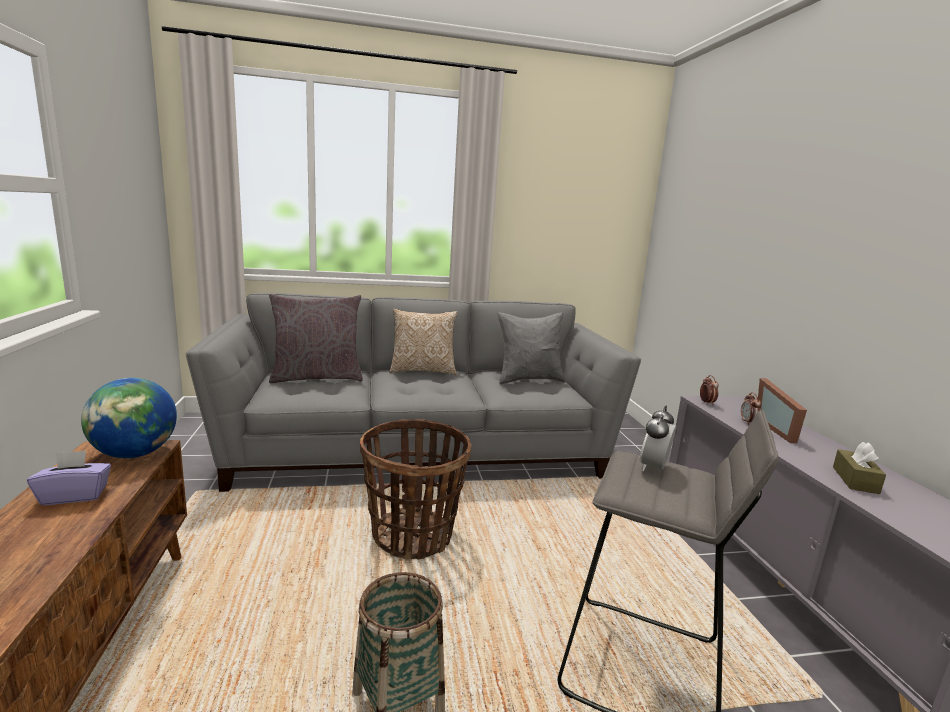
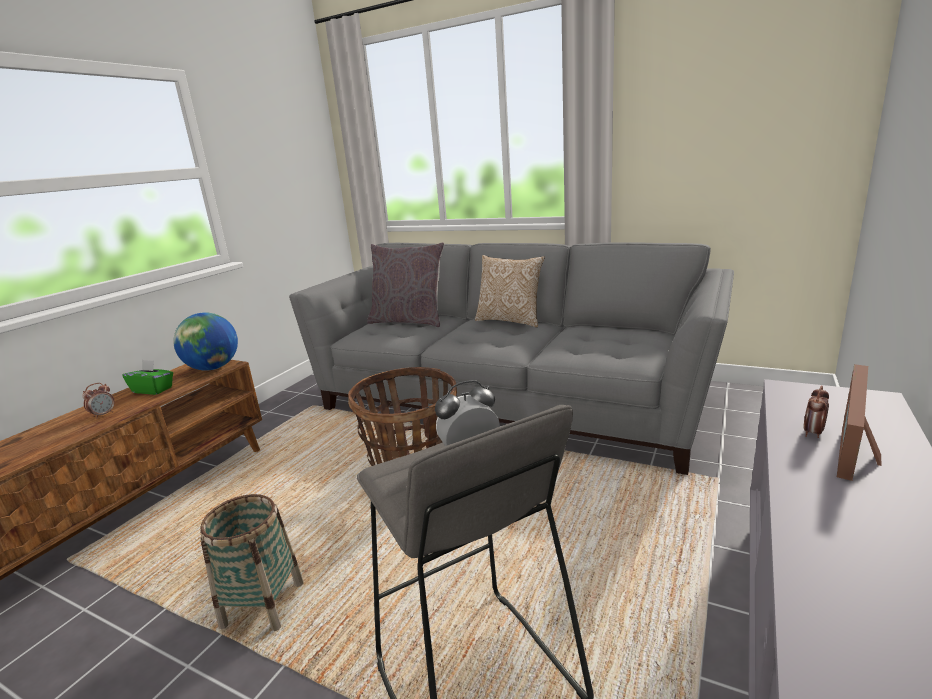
camera: 40 degrees right, 5 degrees up
purple tissue box [27,450,111,505] -> green tissue box [122,360,173,395]
grey pillow [497,312,566,385] -> none
alarm clock [700,375,719,405] -> alarm clock moved to [82,383,114,419]
brown tissue box [833,442,886,494] -> none

